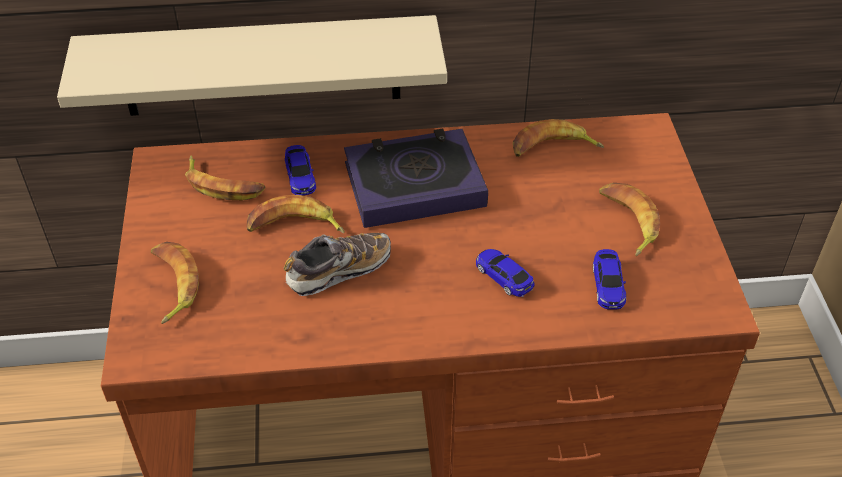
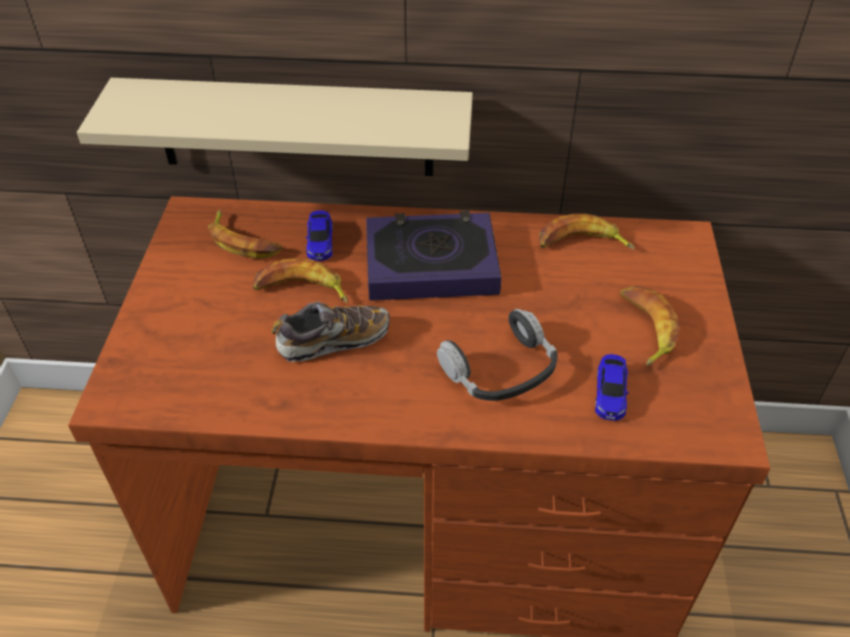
camera: 10 degrees right, 0 degrees up
banana [151,242,199,324] -> none
toy car [476,249,534,297] -> headphones [437,309,557,401]

